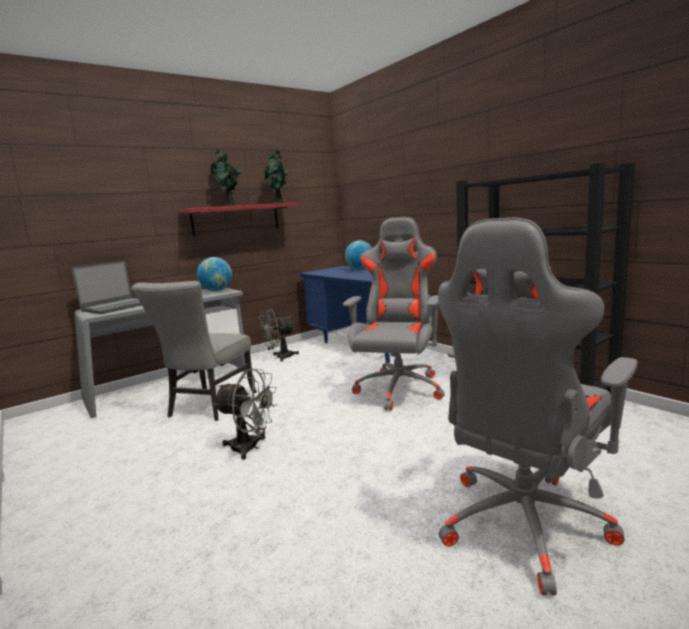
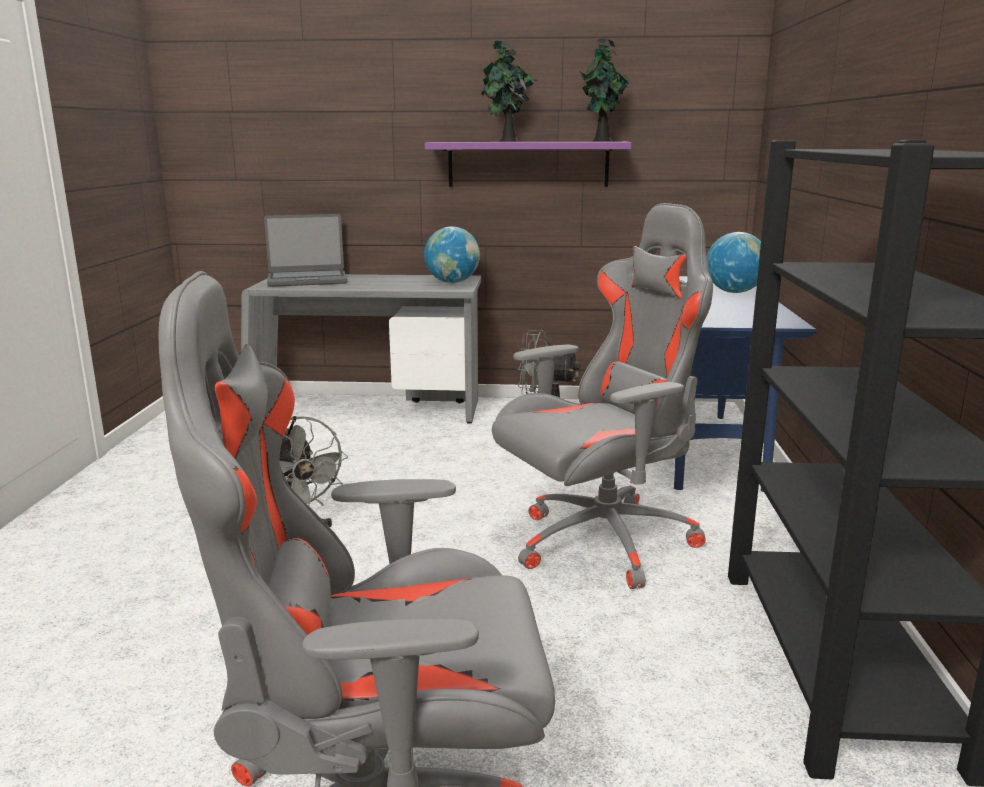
camera: 40 degrees right, 5 degrees up
grey chair [131,281,257,421] -> none
red shelf [179,202,298,236] -> purple shelf [425,142,631,187]

